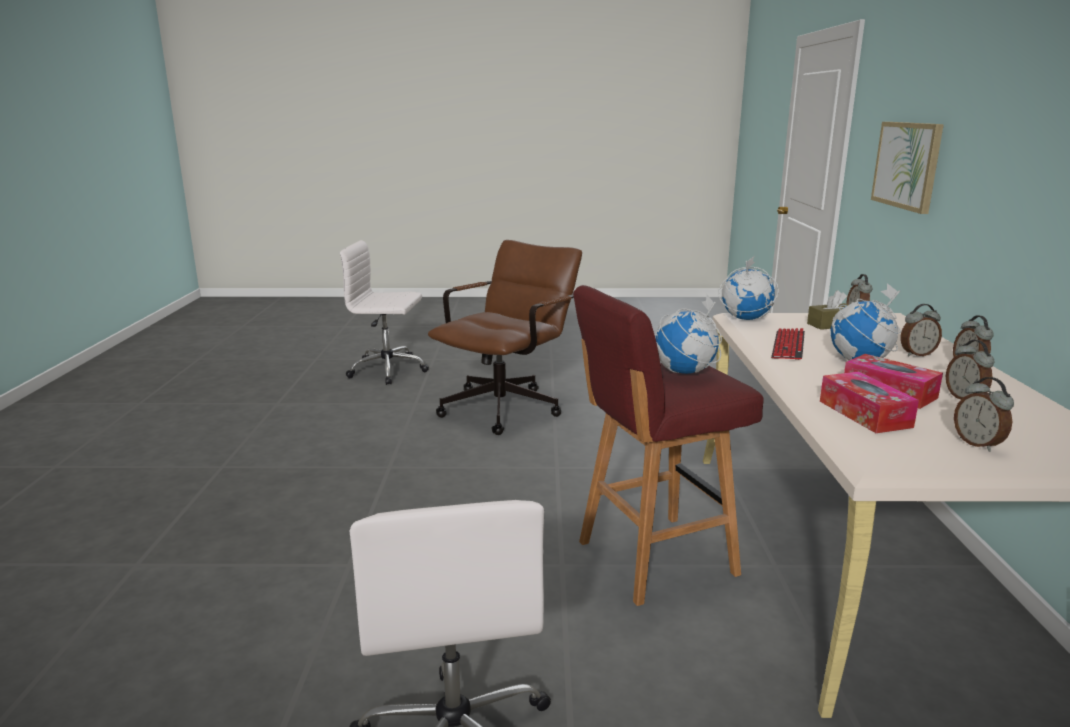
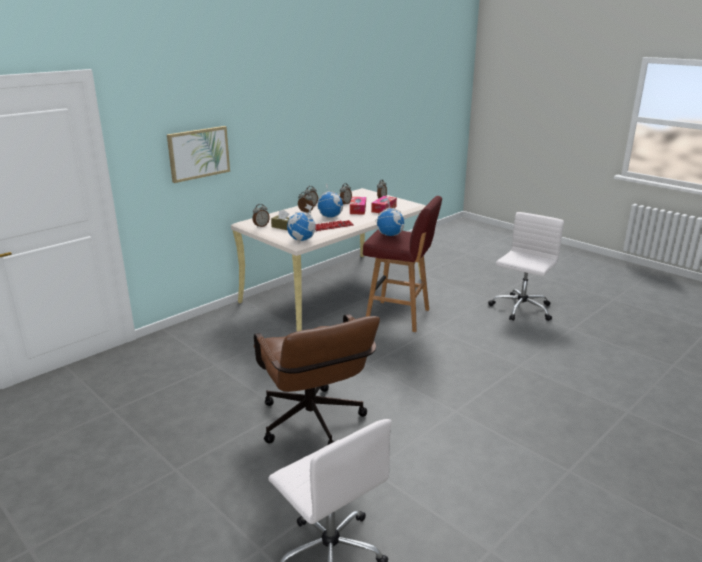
camera: 135 degrees left, 5 degrees up
brown office chair [428,240,582,435] -> brown office chair turned 105 degrees counterclockwise [254,314,380,445]

